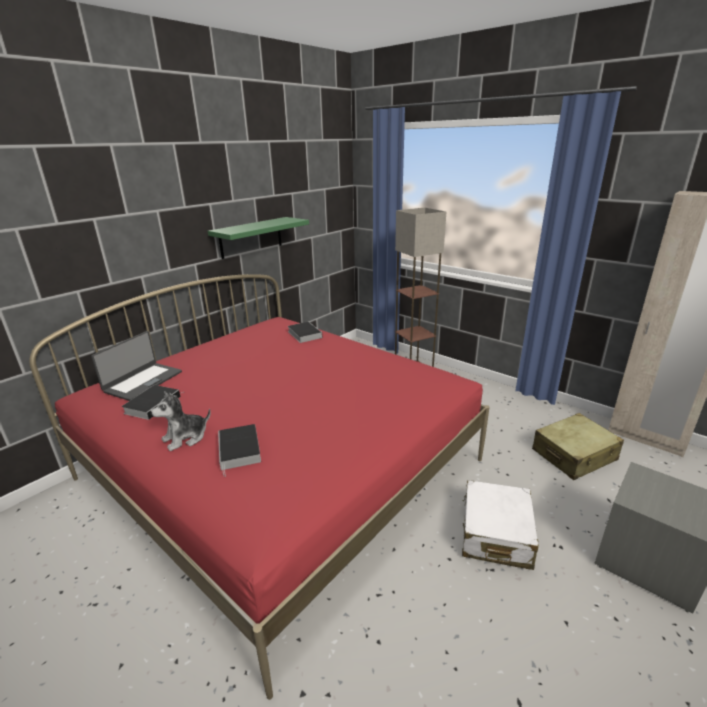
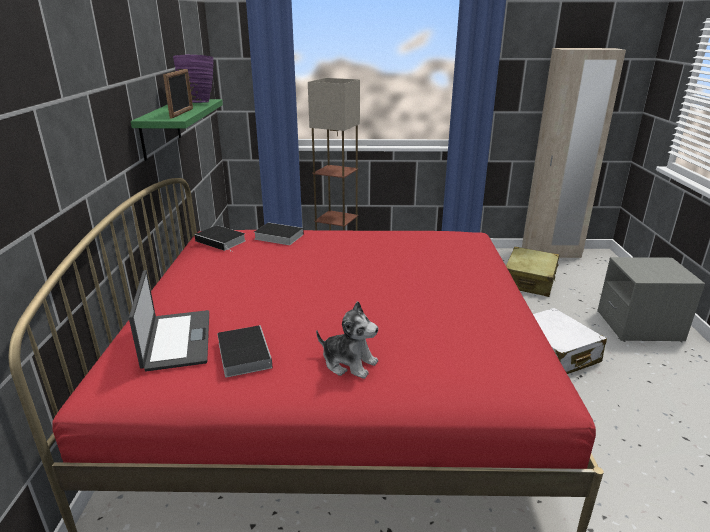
camera: 40 degrees left, 0 degrees up
plush toy [151,391,211,451] -> plush toy turned 75 degrees counterclockwise [316,301,378,379]
book [218,424,261,476] -> book moved to [194,225,246,252]
none -> picture frame [163,69,193,119]
none -> purple vase [173,54,213,103]

